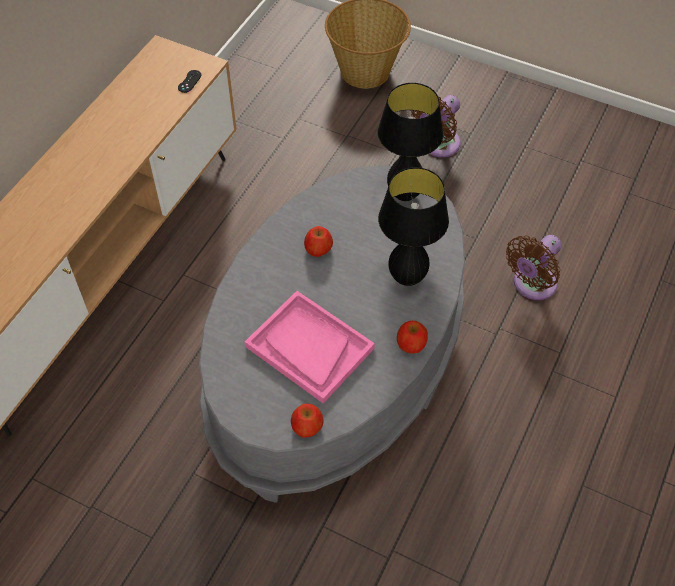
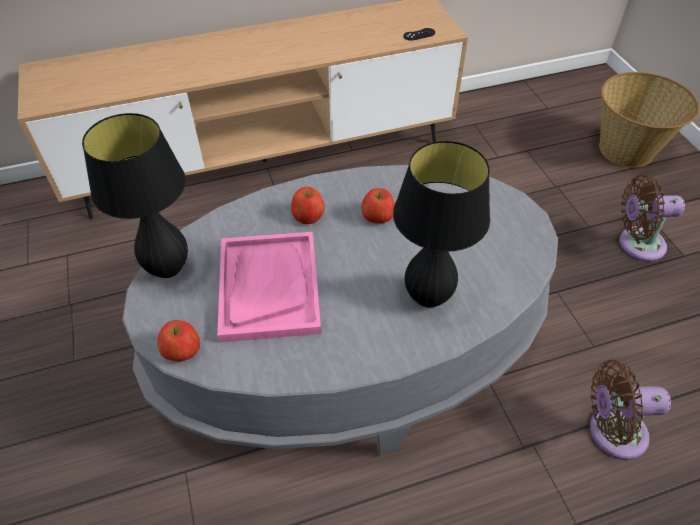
camera: 45 degrees right, 5 degrees down
black table lamp [378,83,443,201] -> black table lamp moved to [82,113,188,278]
apple [397,321,428,354] -> apple moved to [291,187,325,224]

